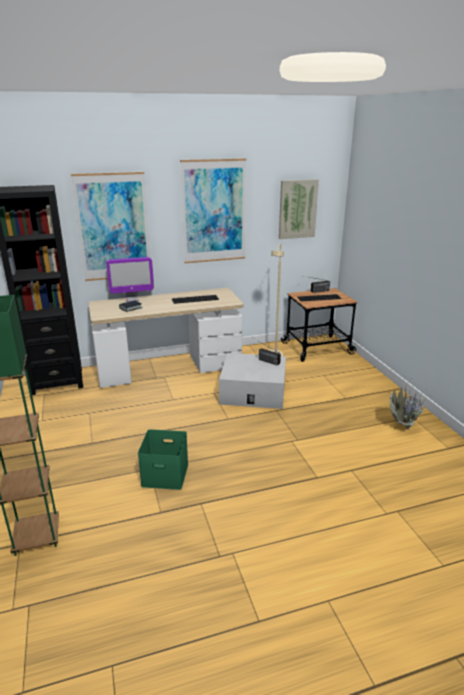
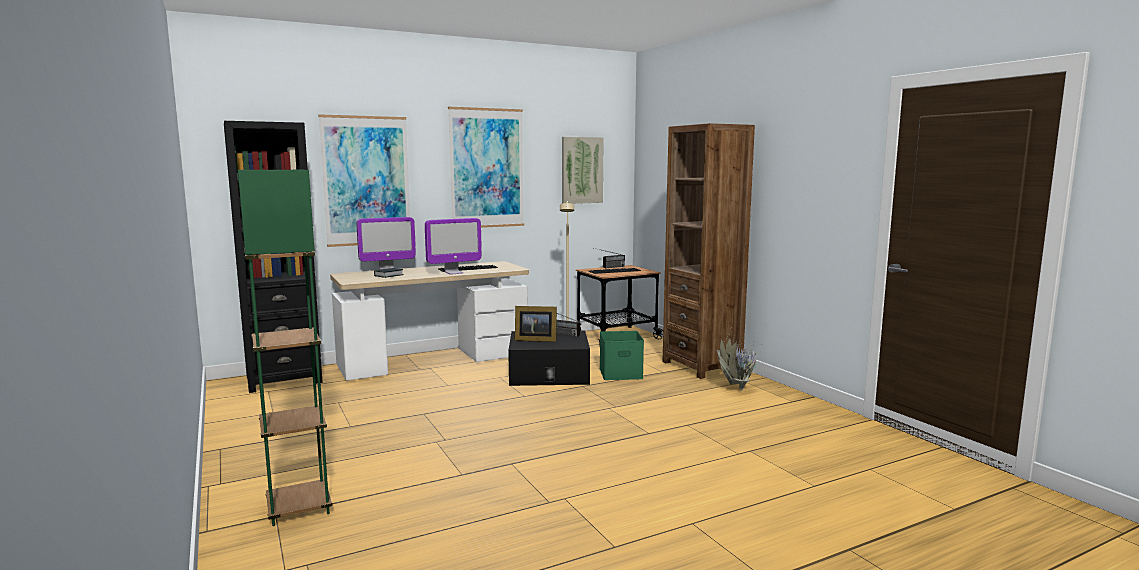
camera: 10 degrees left, 15 degrees down
green storage box [138,429,188,490] -> green storage box moved to [599,331,644,380]
white storage box [219,353,286,409] -> black storage box [508,330,590,386]
none -> monitor [425,218,482,275]
none -> picture frame [515,306,557,342]
none -> brown bookcase [662,123,755,379]

